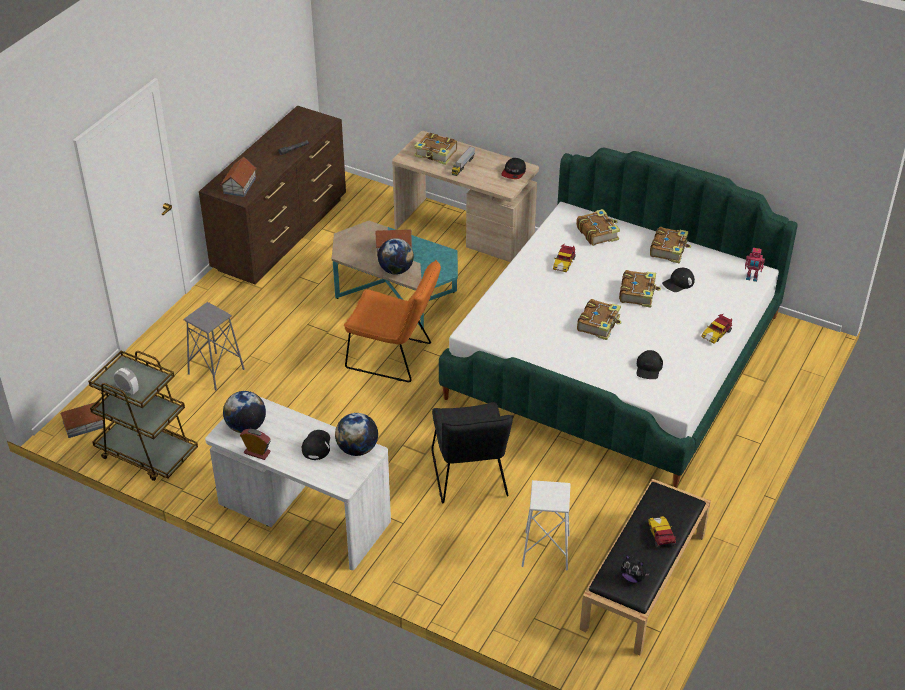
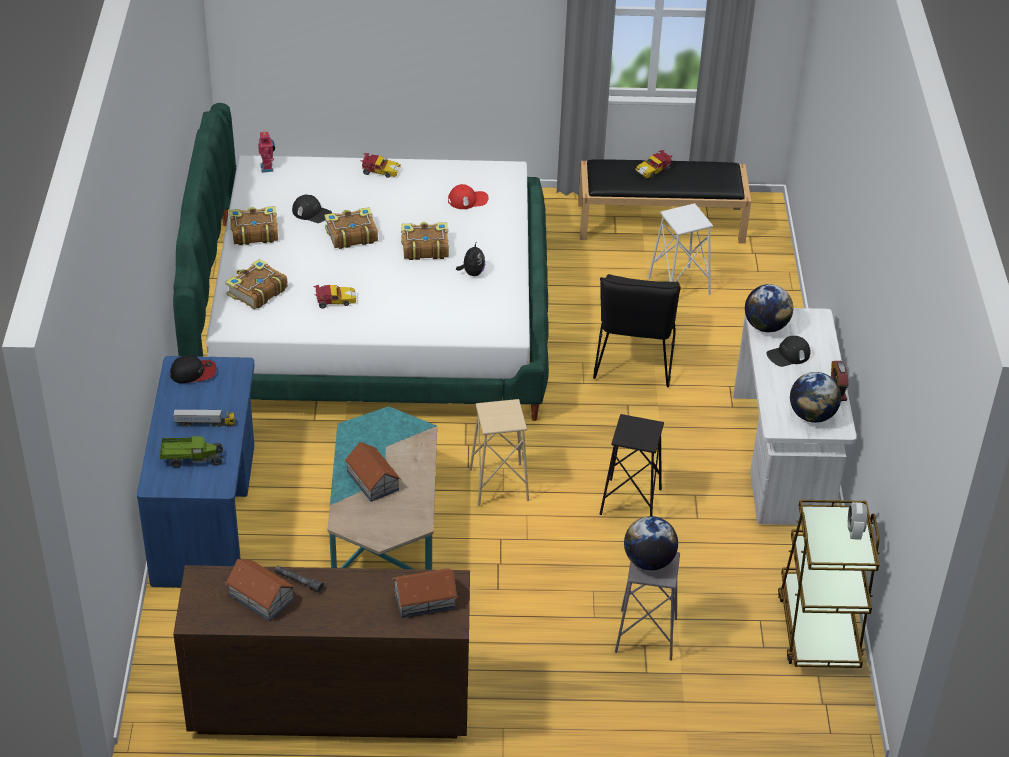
camera: 120 degrees left, 0 degrees up
toy house [60,402,103,438] -> toy house moved to [225,559,295,621]
orange chair [344,260,441,382] -> beige stool [469,399,529,507]
globe [378,238,414,275] -> globe moved to [624,516,678,570]
beige desk [392,131,539,262] -> blue desk [137,356,255,588]
book [414,133,457,165] -> toy truck [160,436,224,468]
black chair [431,402,514,504] -> black chair turned 135 degrees clockwise [593,274,681,387]
plush toy [621,554,650,583] -> plush toy moved to [456,241,485,276]
black cap [636,350,663,379] -> red cap [448,184,489,209]
none -> black stool [600,414,664,516]

